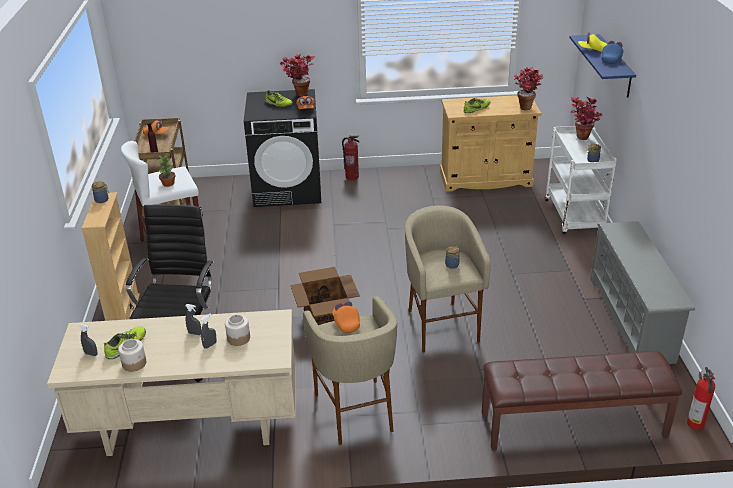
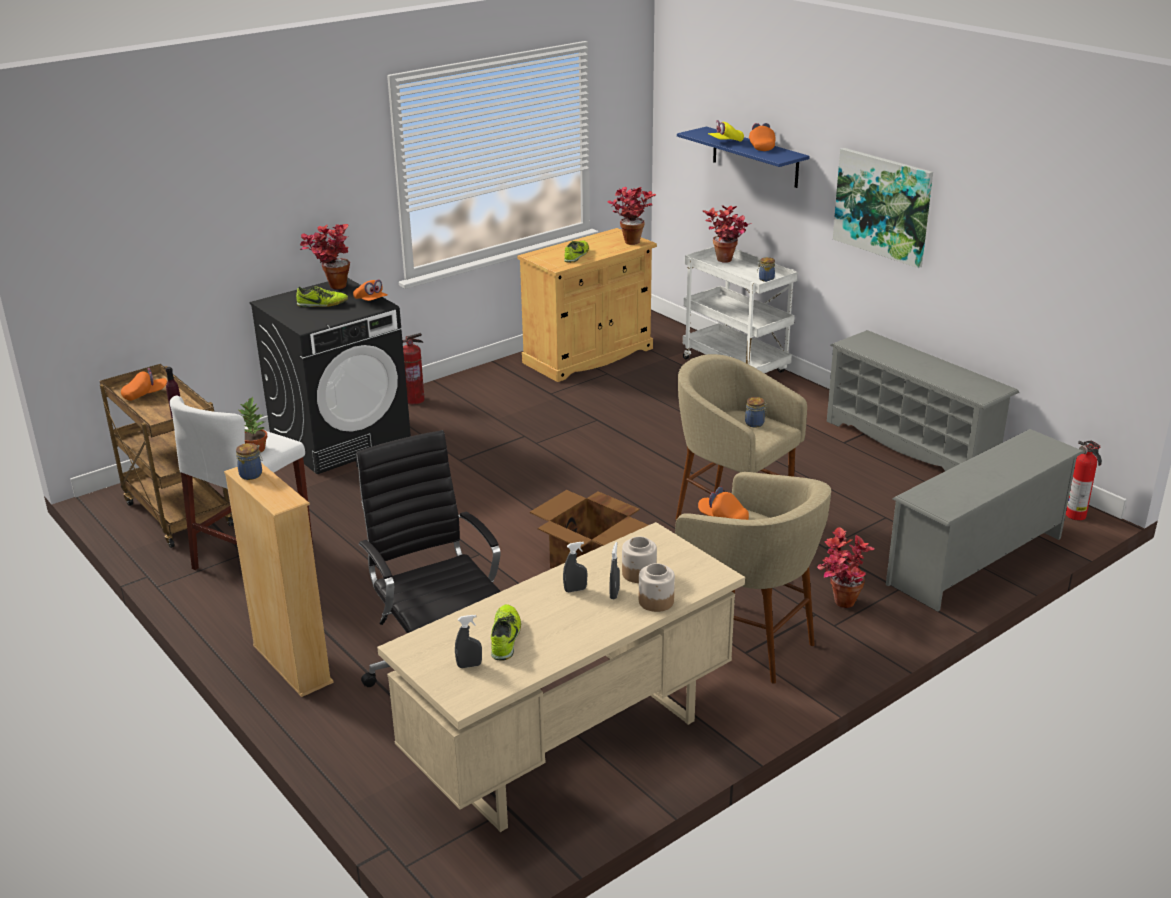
camera: 35 degrees left, 5 degrees down
jar [118,339,146,372] -> jar moved to [639,563,675,612]
brown bench [482,351,682,450] -> grey shoe rack [886,429,1084,611]
blue cap [601,41,623,64] -> orange cap [749,123,776,151]
none -> potted plant [817,527,875,608]
none -> picture [833,148,933,268]

